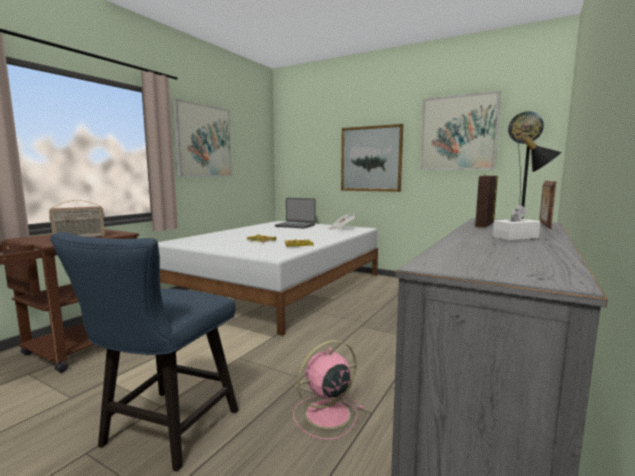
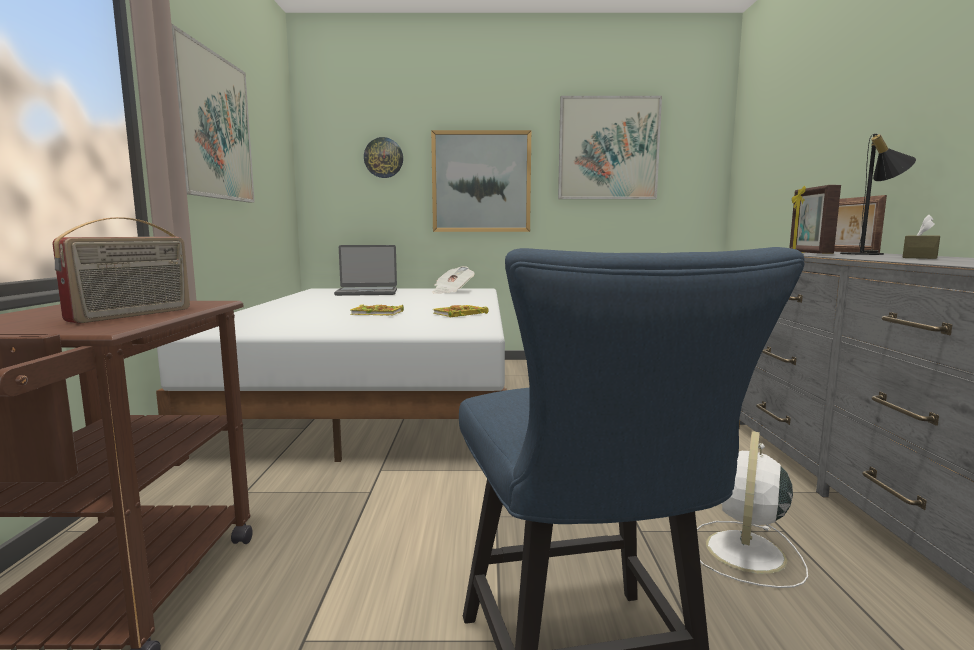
camera: 30 degrees left, 0 degrees up
pink fan [293,340,363,440] -> white fan [697,431,808,588]
white tissue box [493,204,540,241] -> brown tissue box [902,214,940,259]
wall clock [508,111,544,144] -> wall clock moved to [364,137,403,178]

